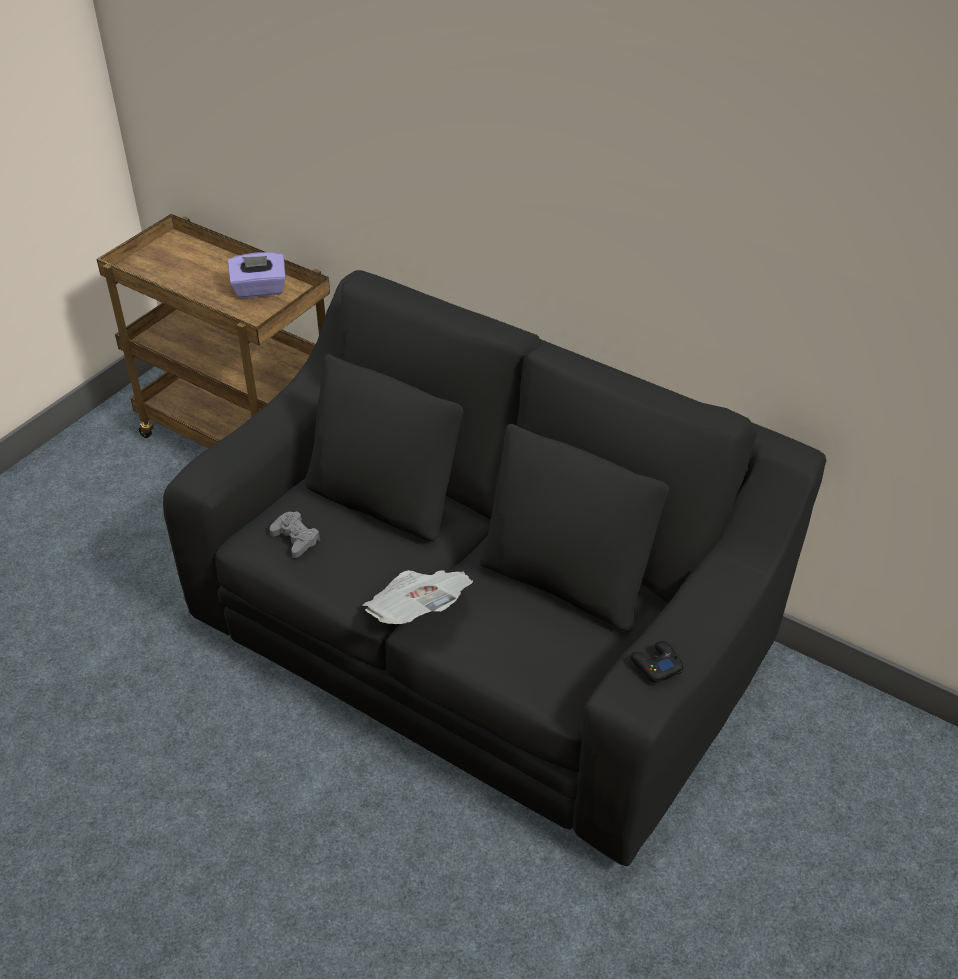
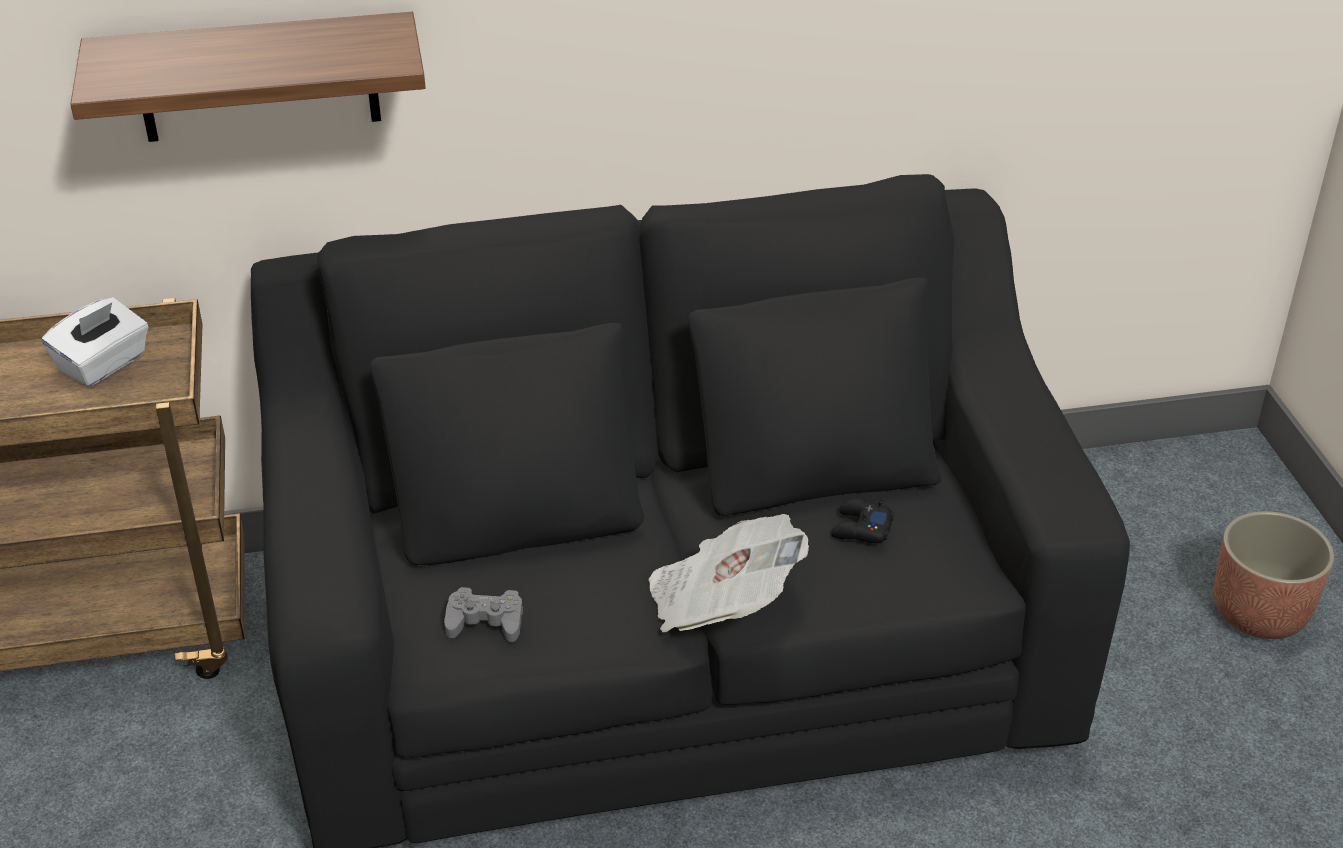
camera: 45 degrees left, 5 degrees down
purple tissue box [228,252,286,298] -> white tissue box [42,297,149,387]
black game controller [630,641,683,684] -> black game controller moved to [831,498,894,543]
none -> shelf [70,12,426,142]
none -> planter [1214,511,1334,639]

